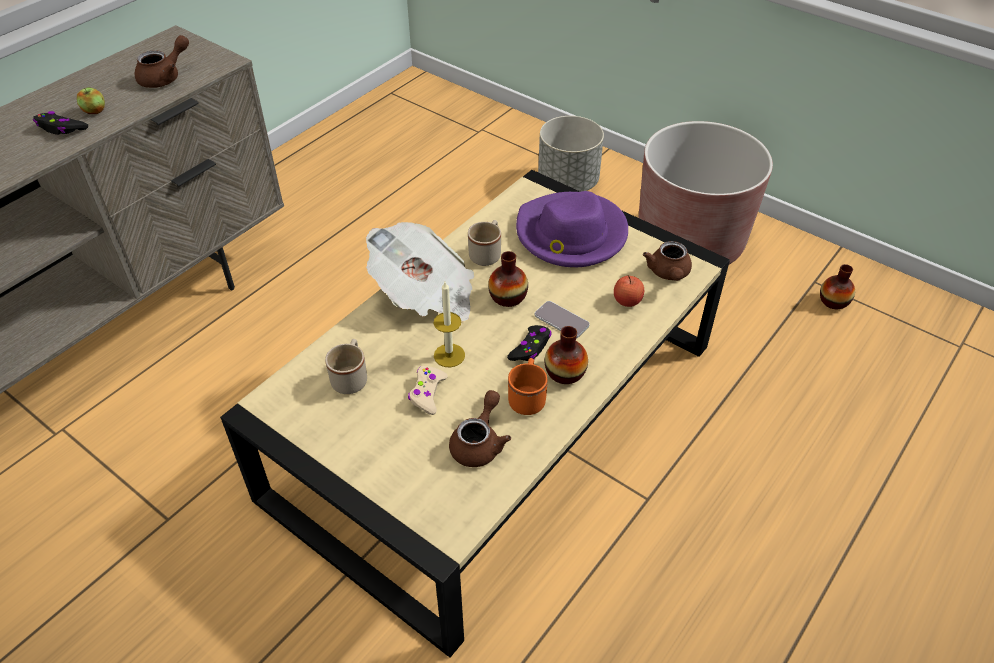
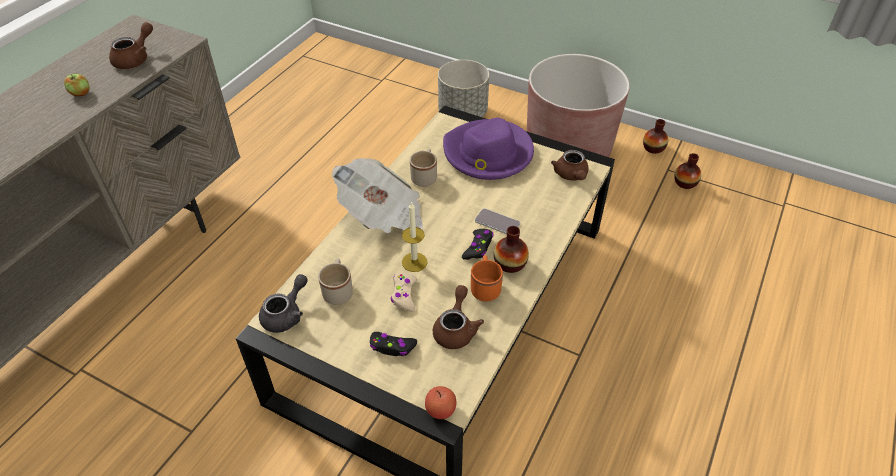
camera: 10 degrees left, 0 degrees up
black game controller [33,111,88,135] -> black game controller moved to [370,332,417,356]
vase [488,251,528,307] -> vase moved to [643,119,668,154]
apple [614,275,644,307] -> apple moved to [425,386,457,419]
none -> grey teapot [259,274,308,333]

